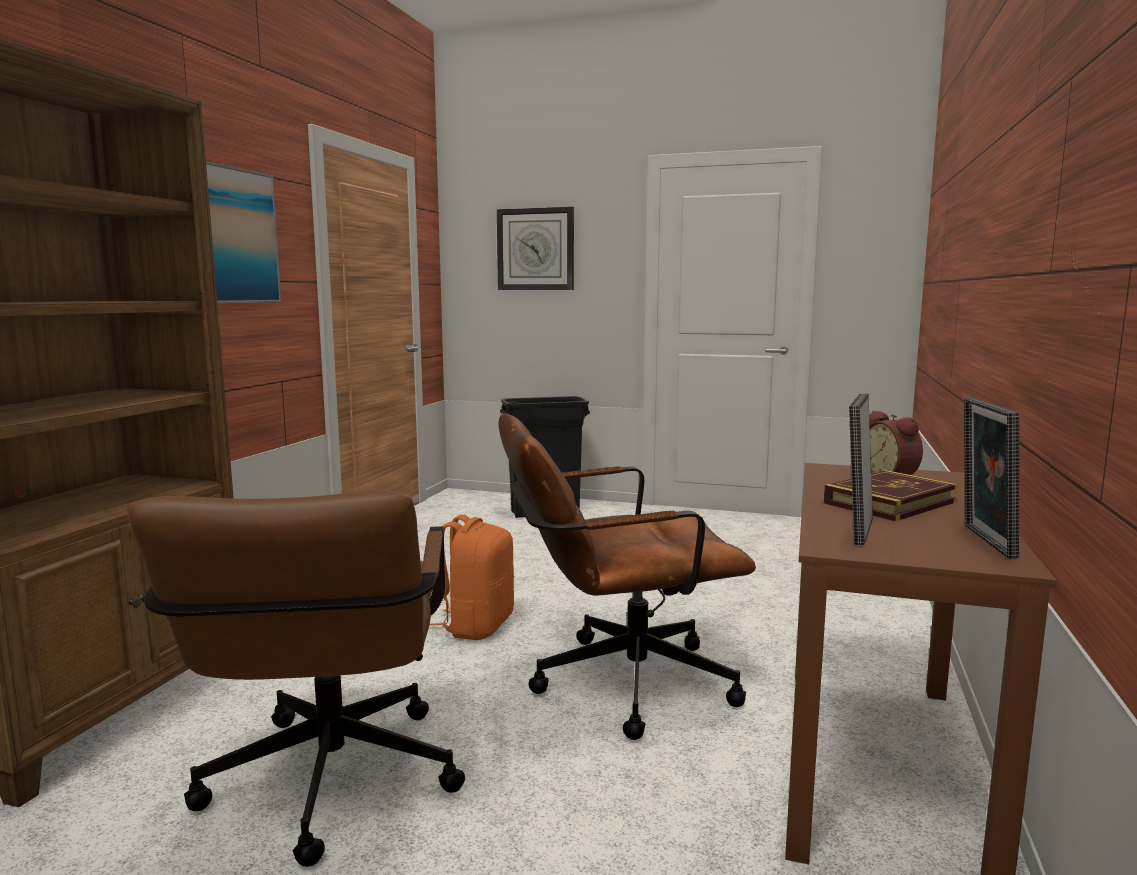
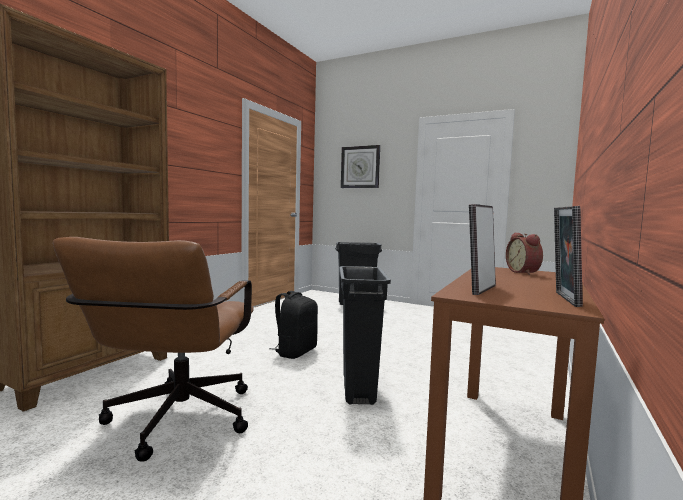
camera: 10 degrees right, 5 degrees down
picture [206,161,282,304] -> none
orange backpack [430,515,514,640] -> black backpack [269,291,318,359]
brown office chair [498,414,756,740] -> black trash can [340,266,391,405]
book [824,470,958,521] -> none

